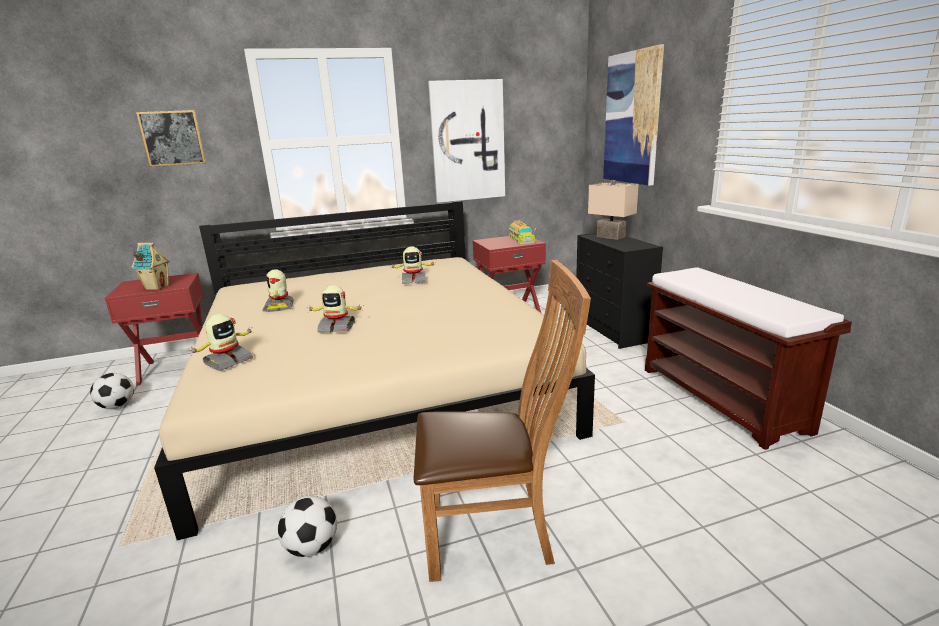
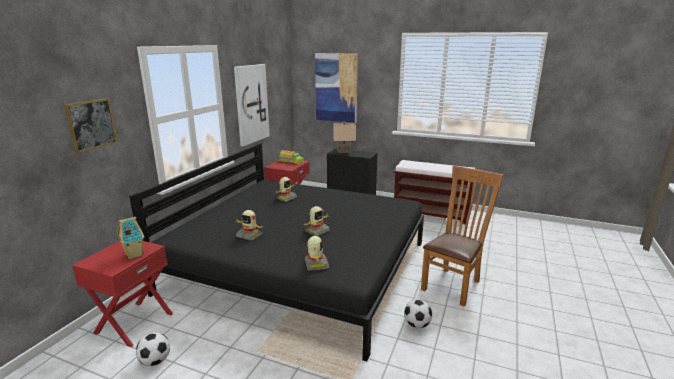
camera: 50 degrees left, 0 degrees up
beige bed [154,201,595,540] -> black bed [129,143,424,361]

